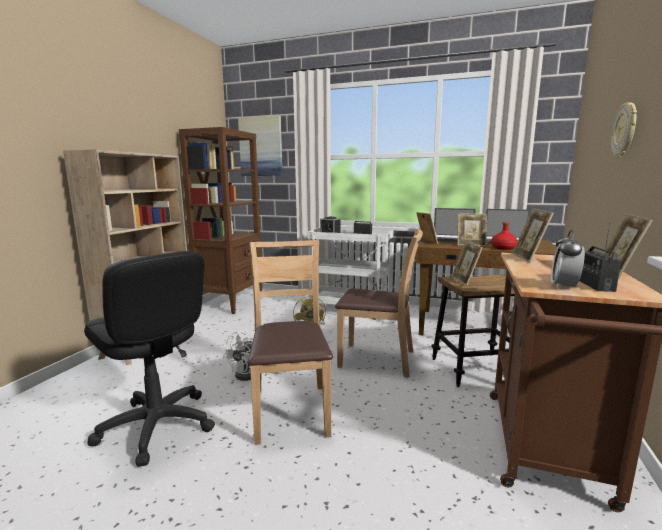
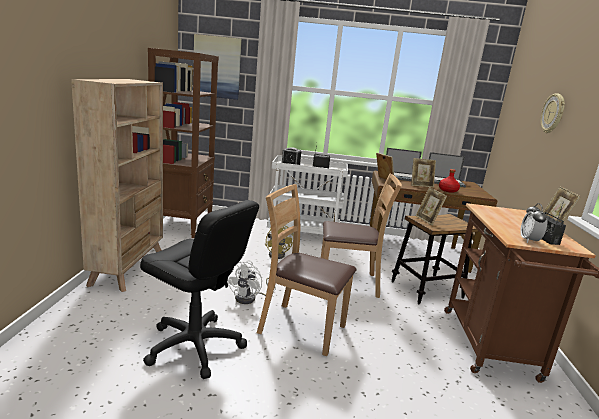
camera: 15 degrees left, 5 degrees up
brown chair [248,240,333,445] -> brown chair turned 45 degrees counterclockwise [257,184,356,356]
picture frame [512,208,554,263] -> none

